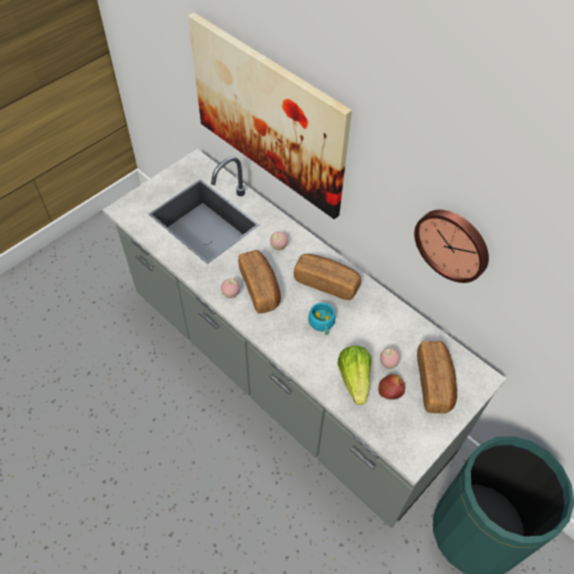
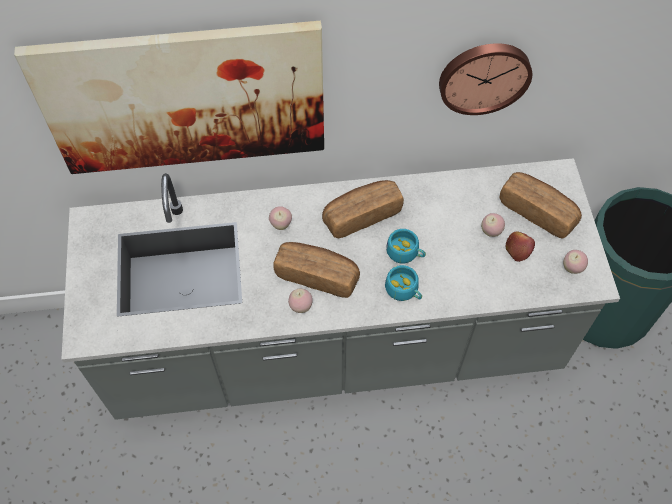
camera: 50 degrees left, 5 degrees up
lettuce [338,345,372,405] -> none
none -> turquoise cup [385,265,422,301]
none -> apple [563,250,588,274]

